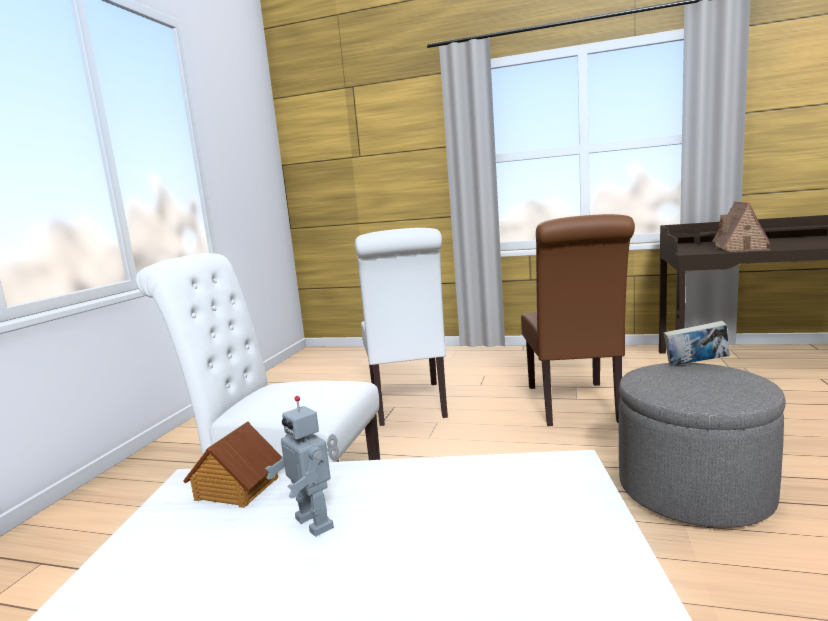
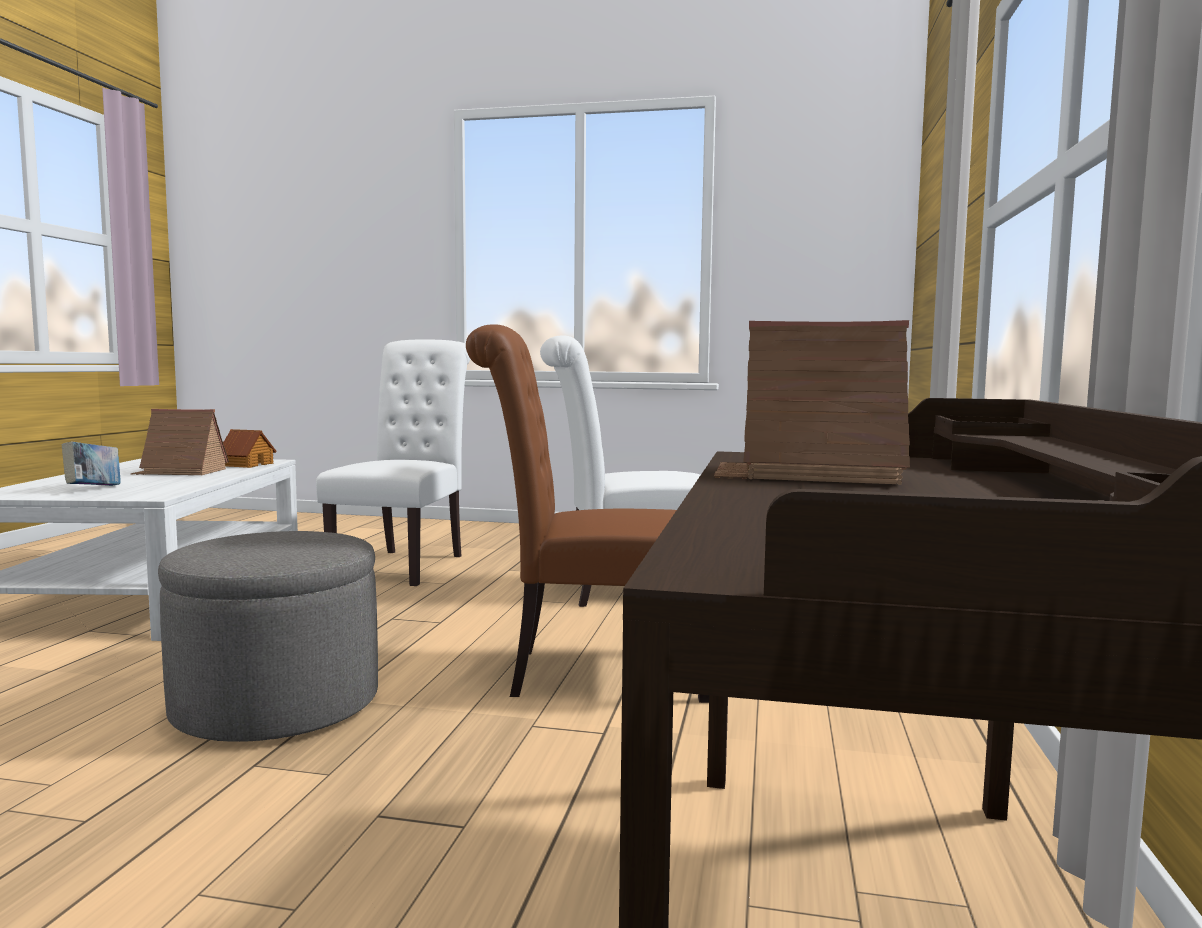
camera: 85 degrees right, 5 degrees down
toy robot [265,396,339,537] -> toy house [131,409,229,475]
book [664,321,730,366] -> book moved to [62,442,121,486]

